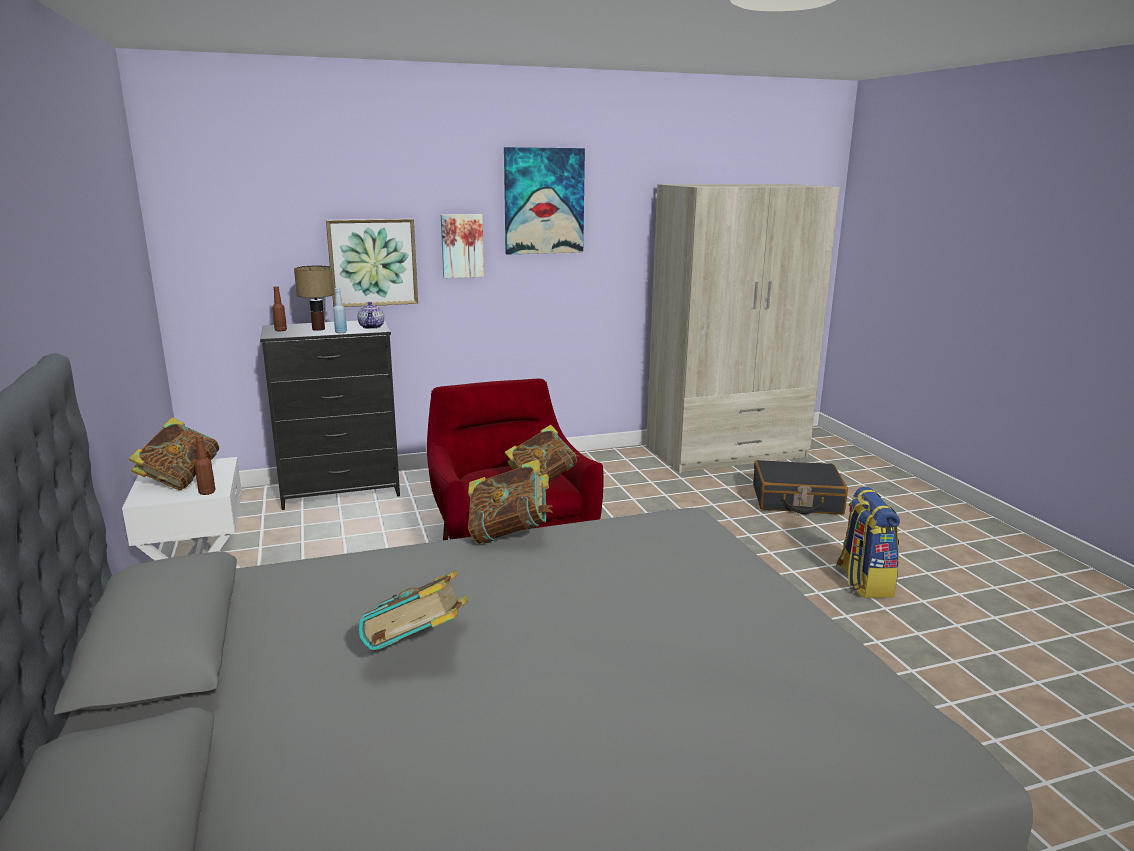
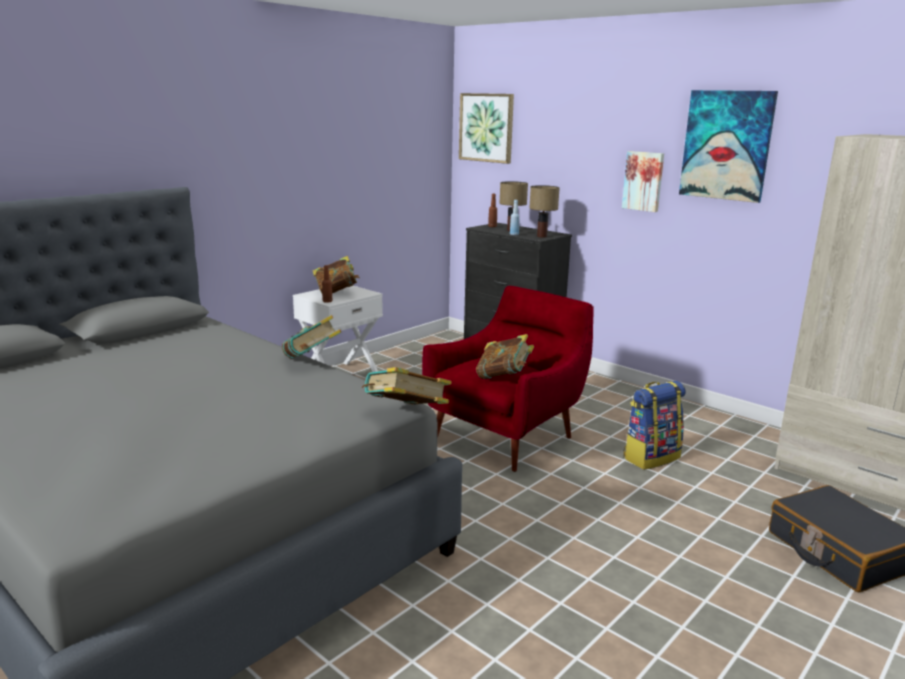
camera: 60 degrees right, 0 degrees up
picture [326,219,418,307] -> picture moved to [459,93,514,164]
teapot [357,302,384,329] -> table lamp [529,185,560,238]
book [358,570,468,650] -> book moved to [362,367,452,405]
backpack [836,487,900,598] -> backpack moved to [624,381,686,470]

